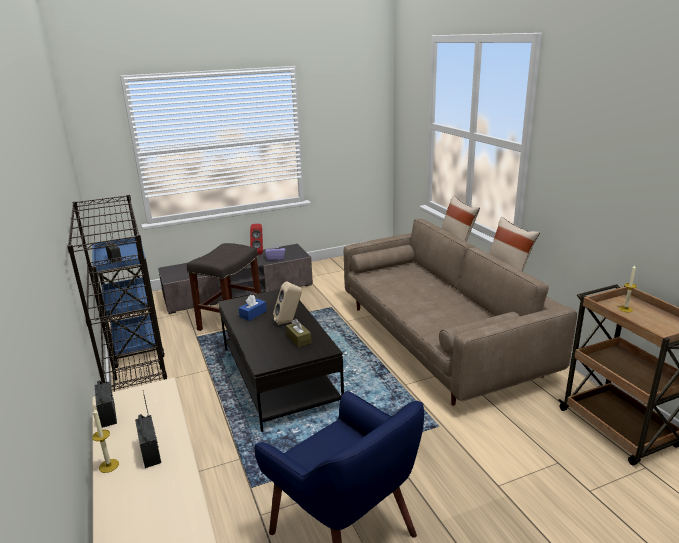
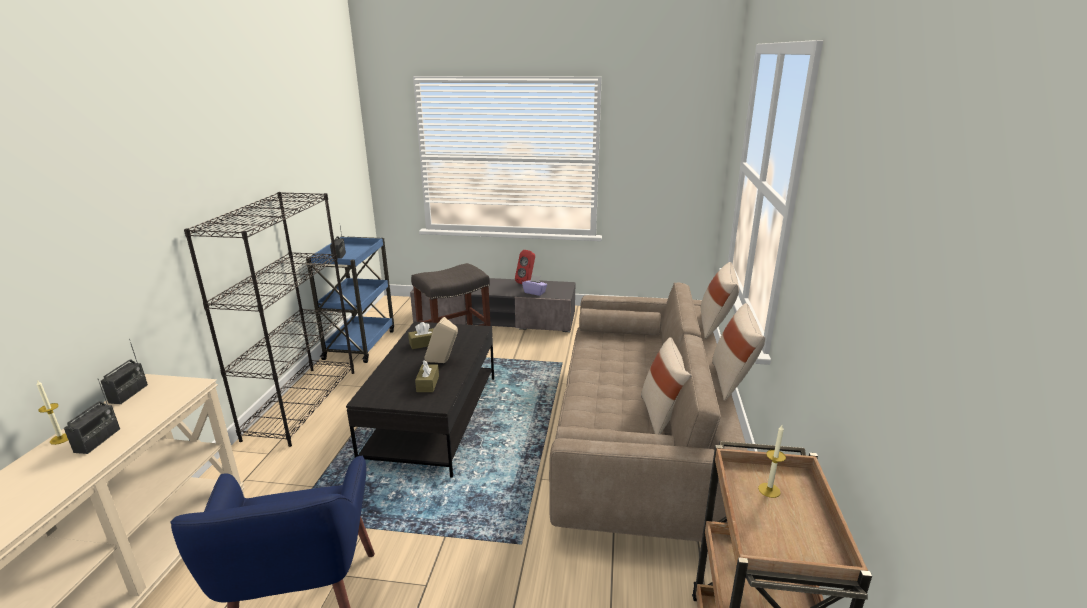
camera: 30 degrees right, 0 degrees up
blue tissue box [239,295,267,321] -> brown tissue box [408,322,434,349]
none -> beige pillow [641,337,692,434]

